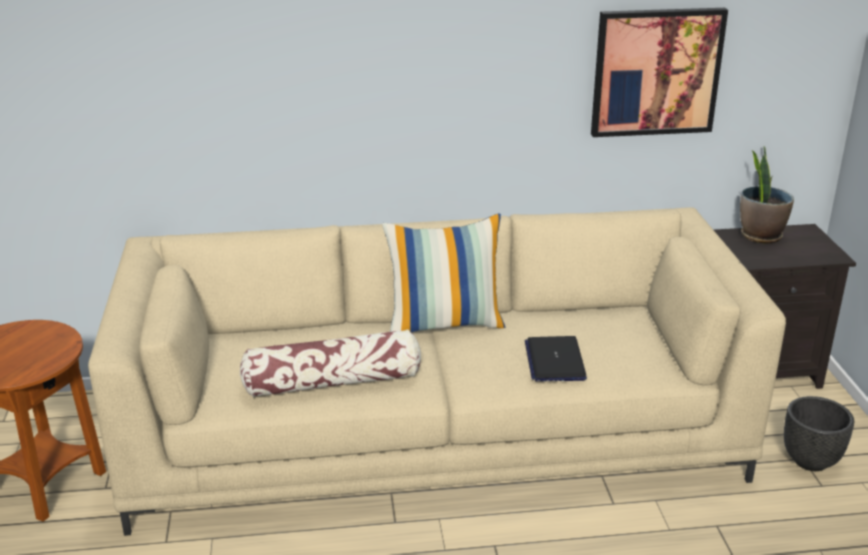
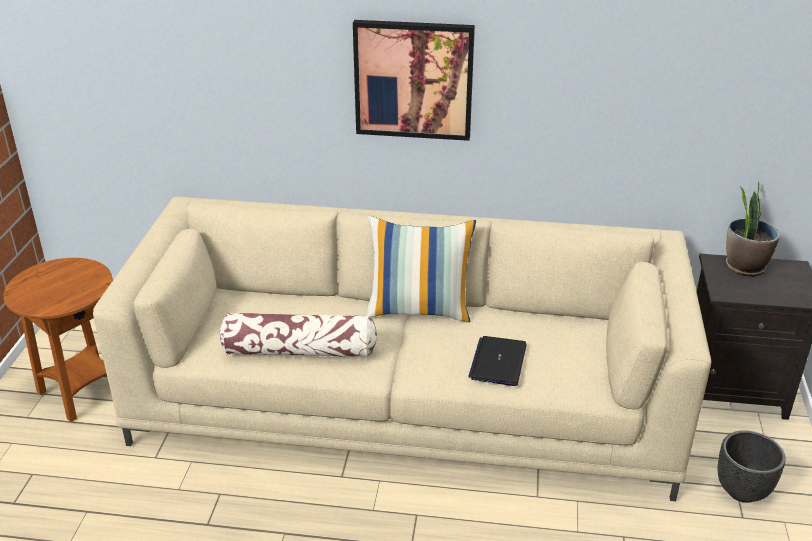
camera: 15 degrees right, 5 degrees up
picture [591,8,728,137] -> picture moved to [353,20,475,141]

